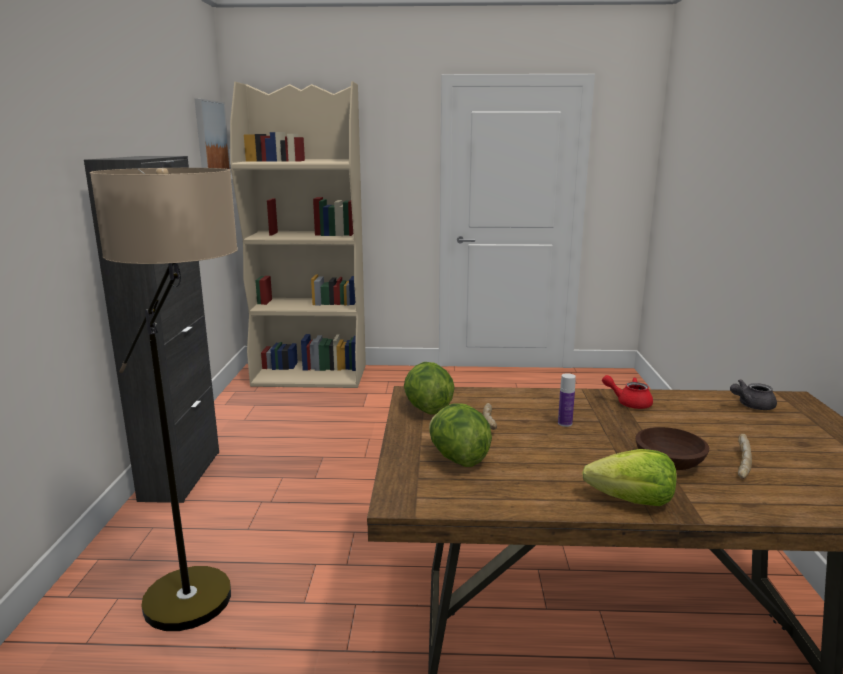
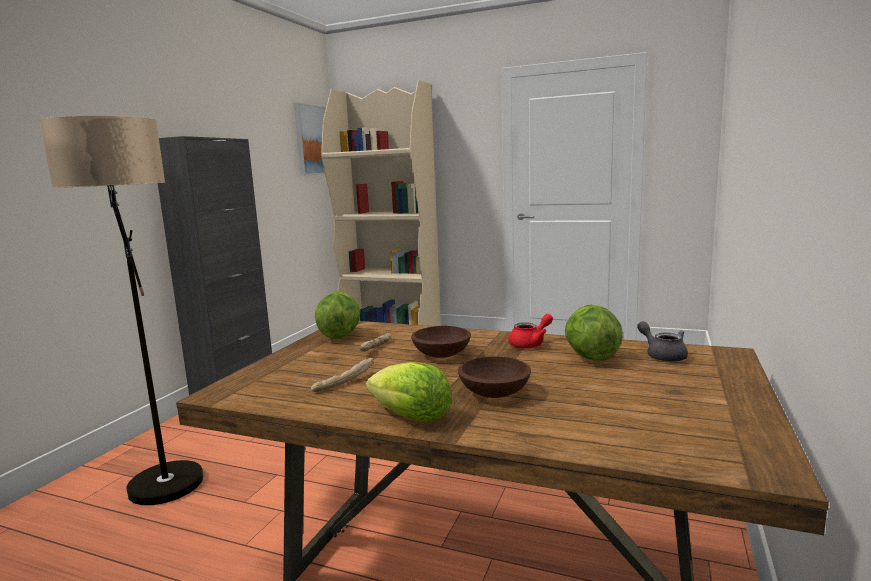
camera: 20 degrees right, 5 degrees down
lettuce [429,403,492,467] -> lettuce moved to [565,305,623,362]
bottle [558,373,576,427] -> brown bowl [411,326,471,358]
red teapot [602,375,653,409] -> red teapot turned 105 degrees clockwise [508,314,553,349]
grey teapot [730,379,777,410] -> grey teapot turned 60 degrees clockwise [637,321,688,362]
bread [738,434,752,479] -> bread moved to [310,358,373,392]

